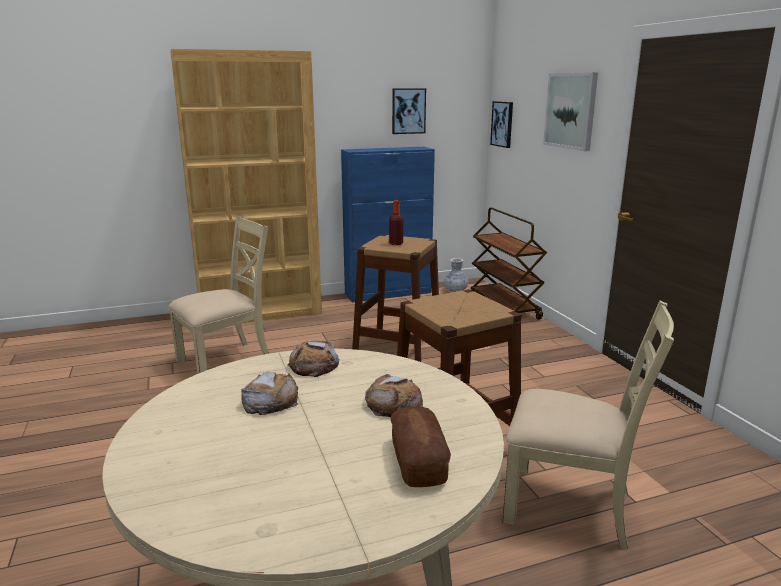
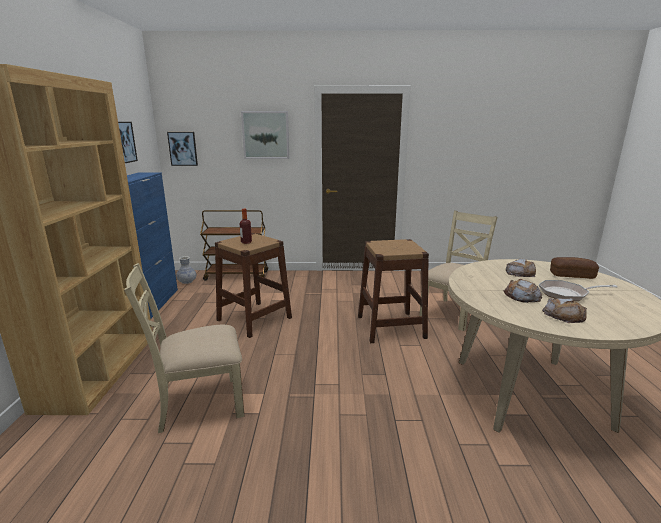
camera: 70 degrees left, 0 degrees up
beige chair [168,216,269,374] -> beige chair turned 90 degrees counterclockwise [124,263,245,433]
bread [287,340,339,377] -> bread moved to [542,298,587,323]
none -> frying pan [539,280,618,301]

